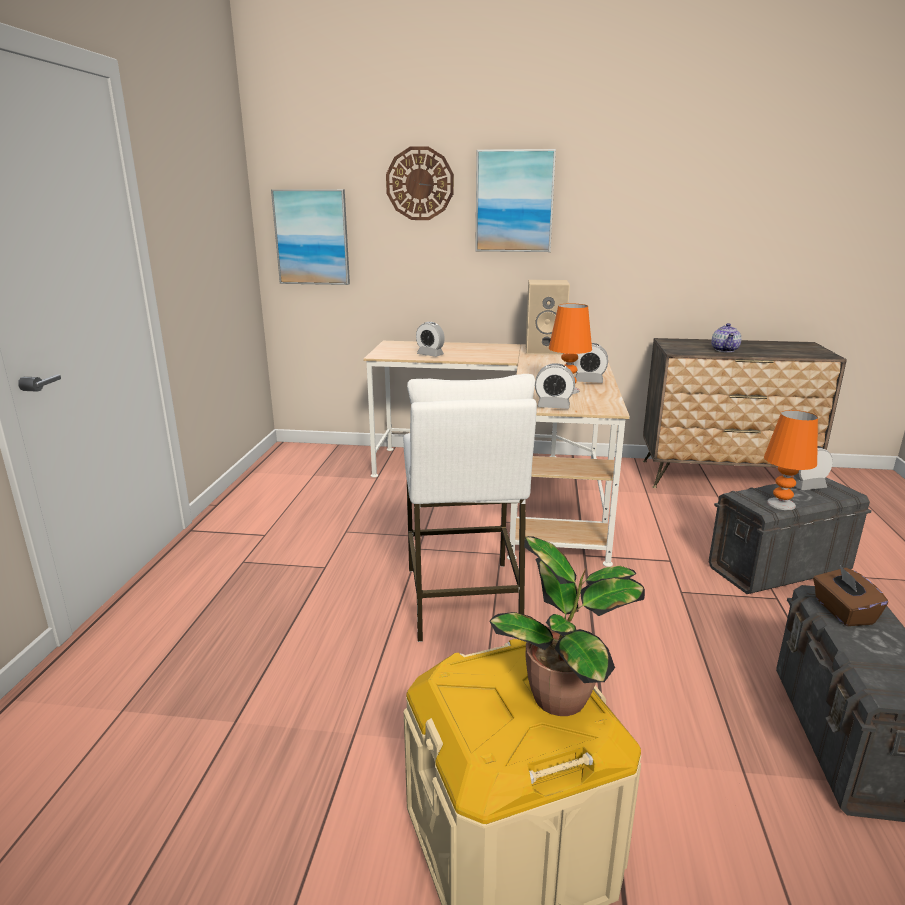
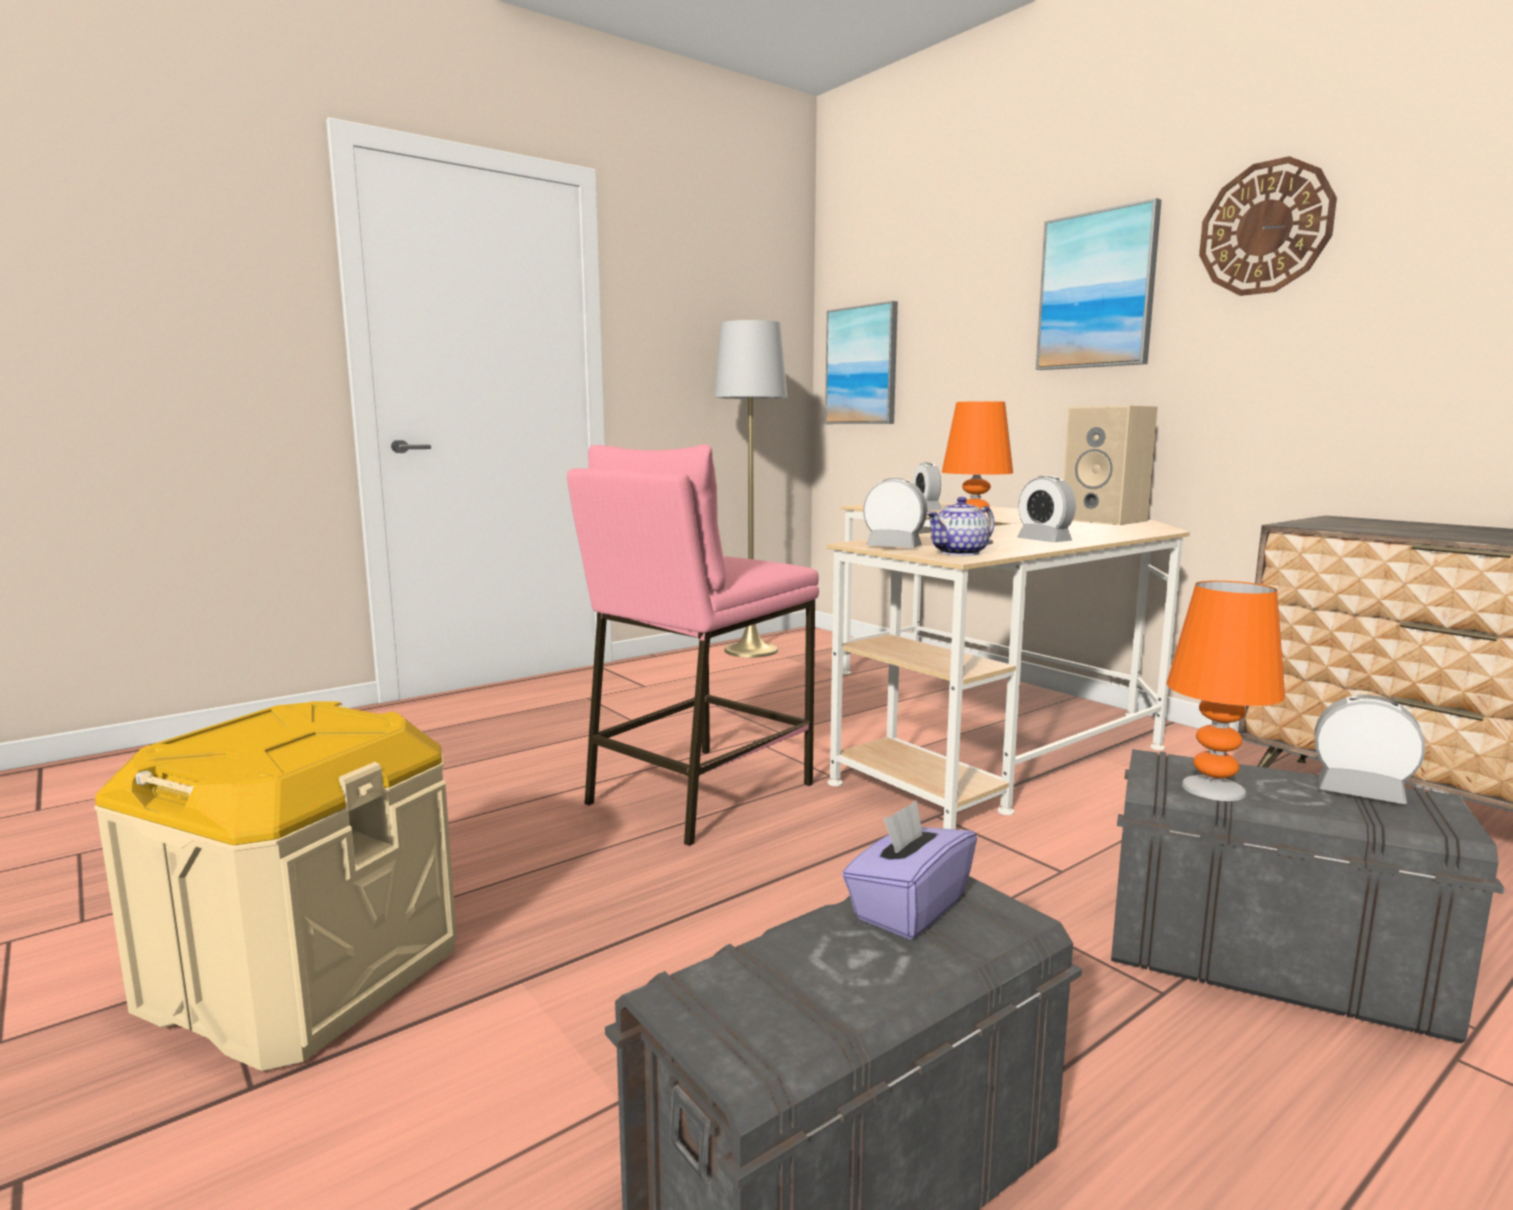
camera: 45 degrees right, 10 degrees down
wall clock [386,146,454,220] -> wall clock moved to [1199,156,1337,296]
white stool [403,374,537,642] -> pink stool [567,444,819,846]
potted plant [490,536,645,716] -> none
alarm clock [535,363,575,409] -> alarm clock turned 150 degrees clockwise [863,478,928,548]
teapot [711,323,741,352] -> teapot moved to [926,497,995,556]
brown tissue box [813,565,888,626] -> purple tissue box [842,801,977,940]
none -> grey floor lamp [714,320,787,658]

